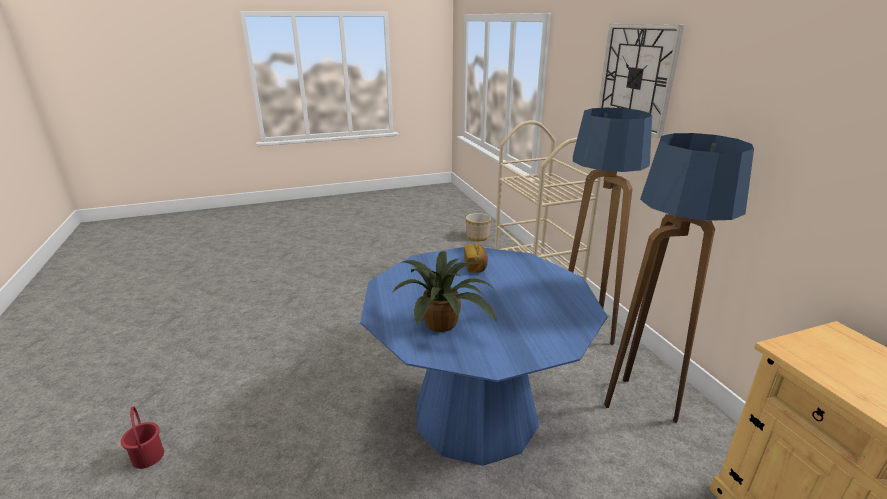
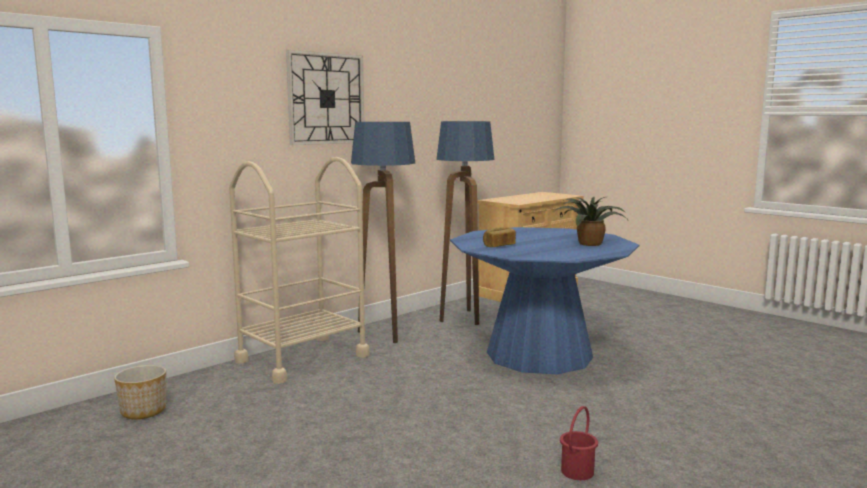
camera: 115 degrees left, 15 degrees down
red bucket [121,406,164,469] -> red bucket moved to [560,406,598,480]

